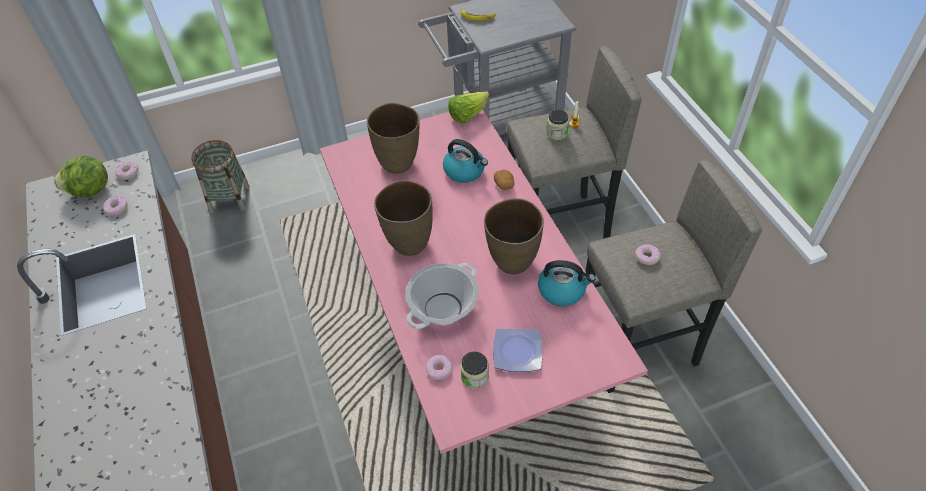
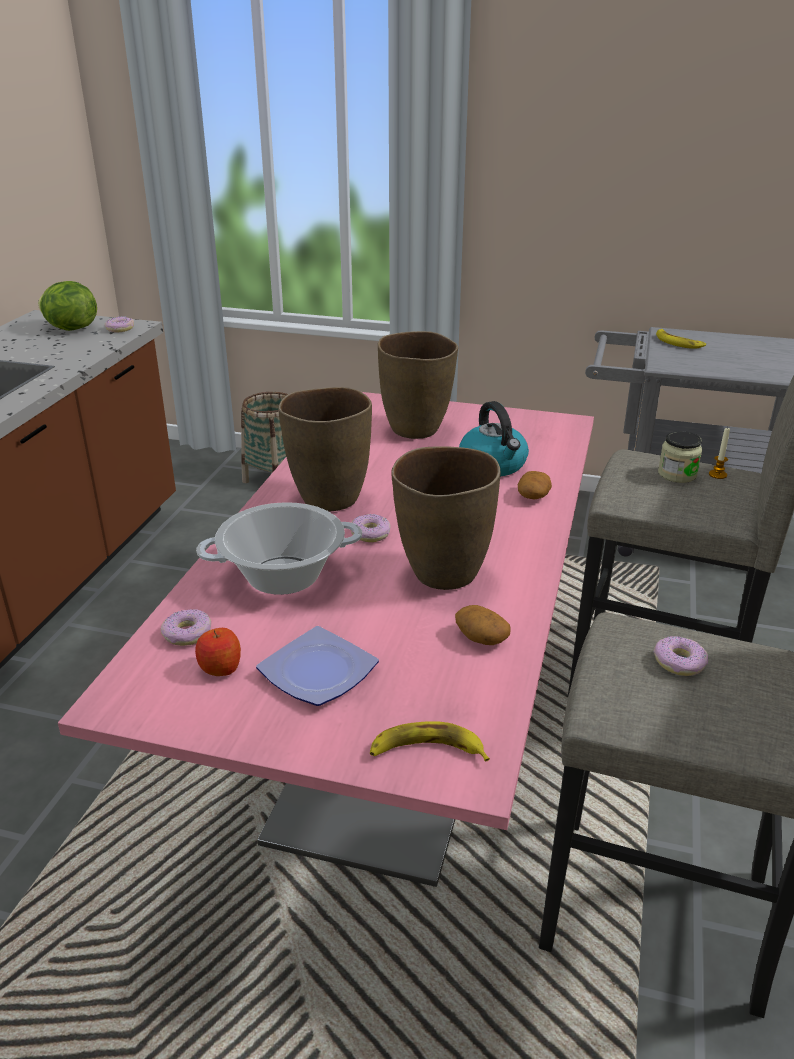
camera: 35 degrees right, 20 degrees down
donut [103,196,128,216] -> donut moved to [351,514,391,542]
lettuce [448,91,489,124] -> none
jar [461,352,489,389] -> apple [195,628,241,676]
kettle [538,260,595,306] -> potato [455,605,511,645]
none -> banana [370,721,490,761]

